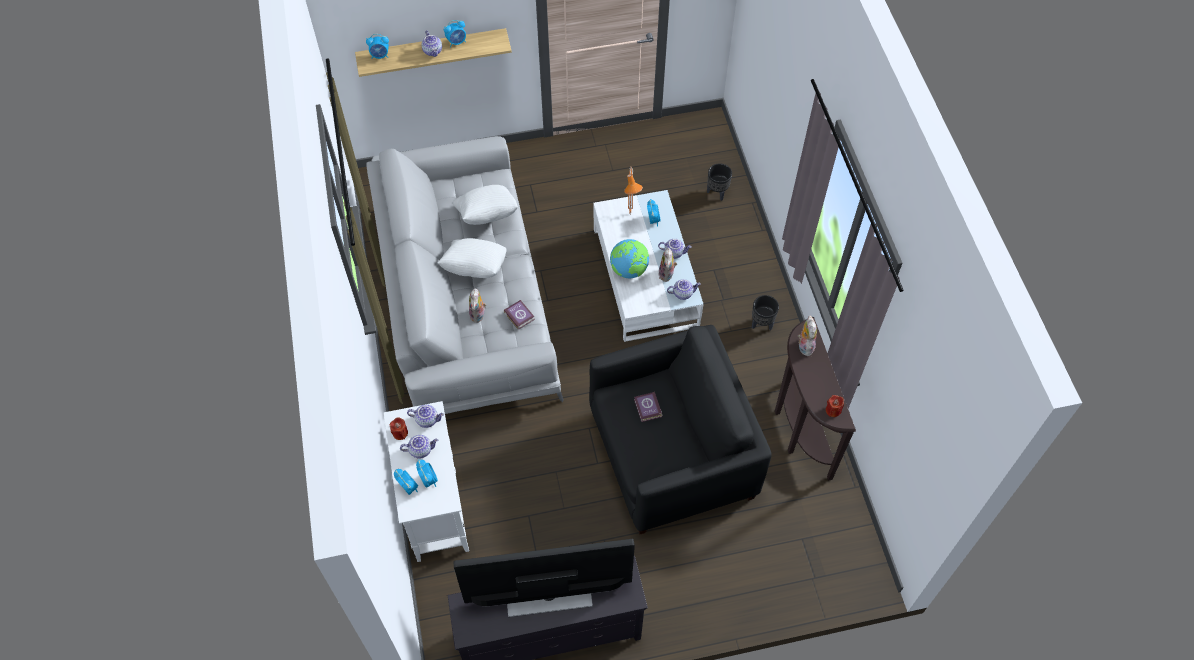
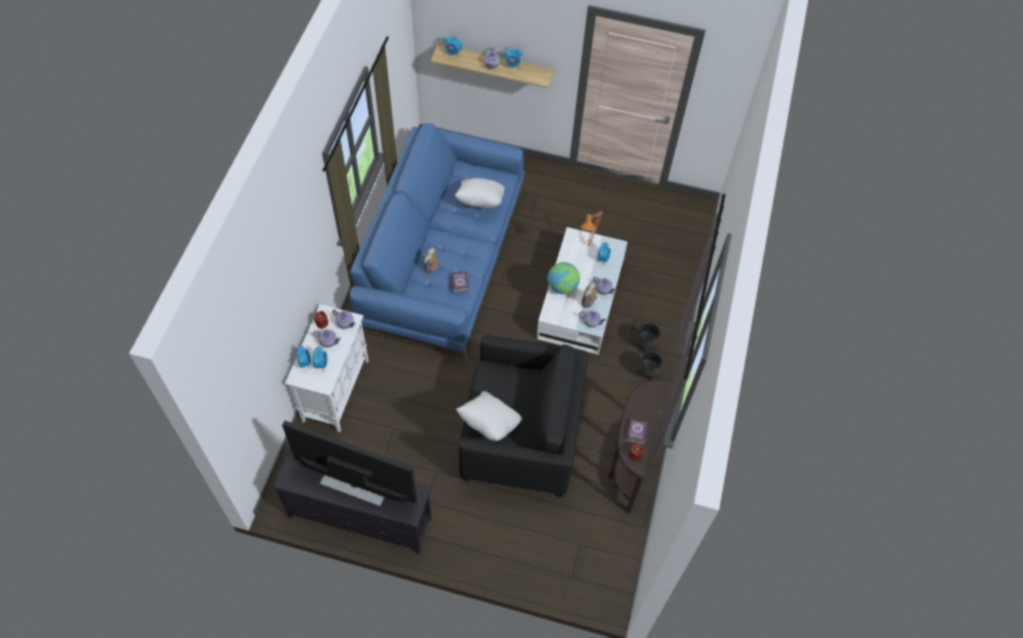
camera: 25 degrees right, 0 degrees up
grey sofa [366,136,564,414] -> blue sofa [350,123,525,361]
white pillow [437,238,507,278] -> white pillow moved to [456,391,522,441]
book [634,391,663,422] -> book moved to [626,419,648,445]
black planter [707,163,732,201] -> black planter moved to [637,323,660,353]
plush toy [798,316,817,356] -> none

